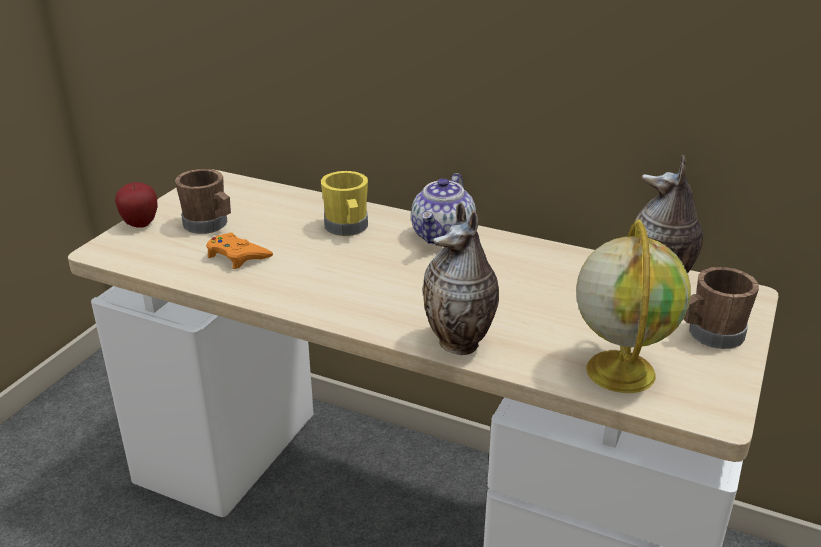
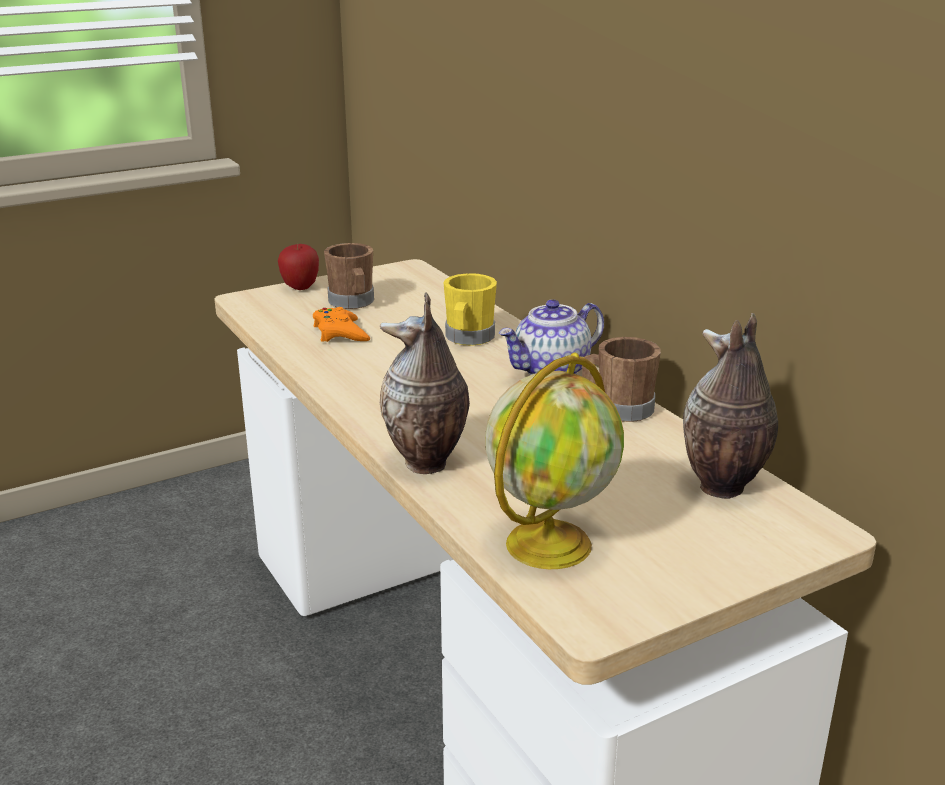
camera: 35 degrees right, 5 degrees down
brown mug [684,267,759,349] -> brown mug moved to [582,337,661,422]

